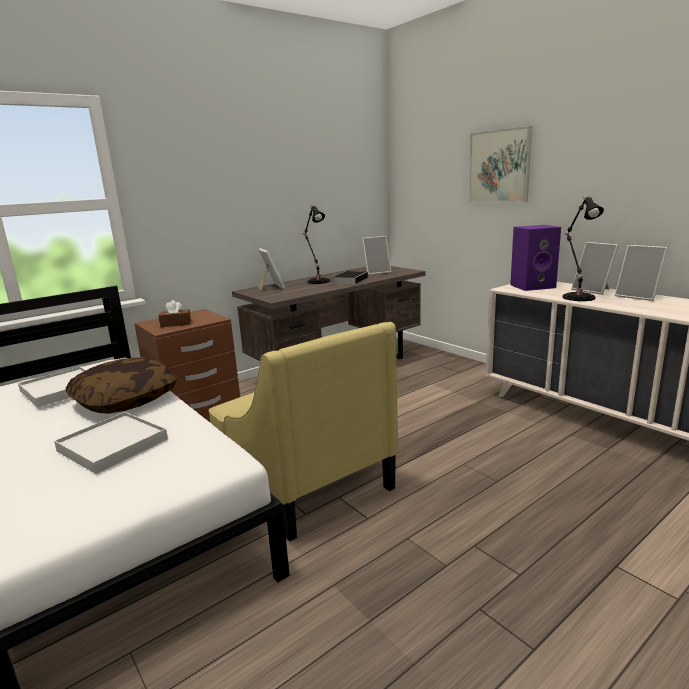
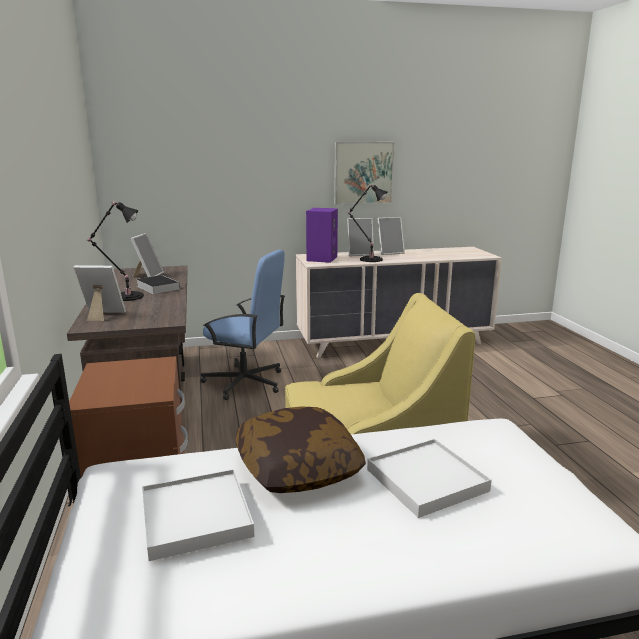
camera: 65 degrees left, 0 degrees up
brown tissue box [158,300,191,327] -> none
picture [469,126,532,202] -> picture moved to [334,142,395,205]
none -> blue office chair [200,249,285,400]

